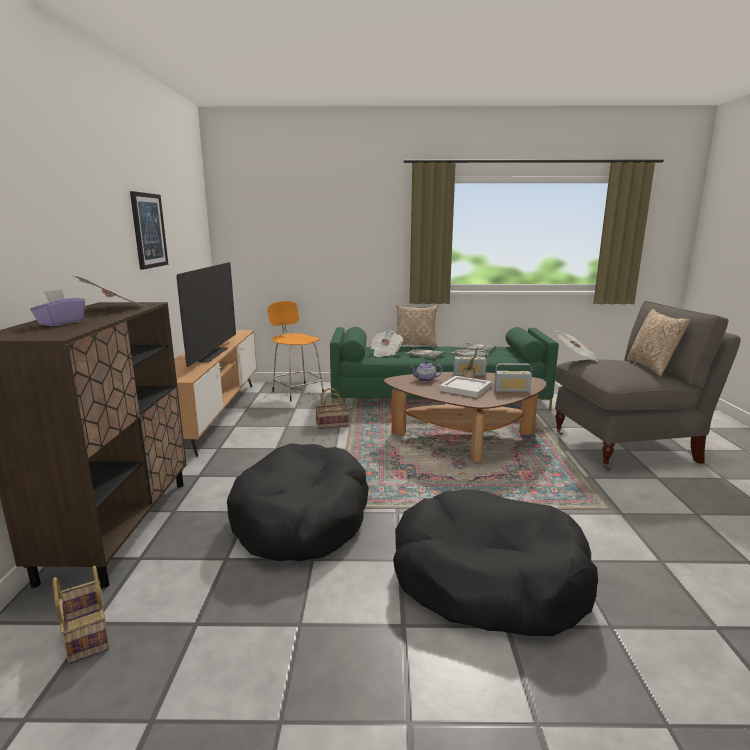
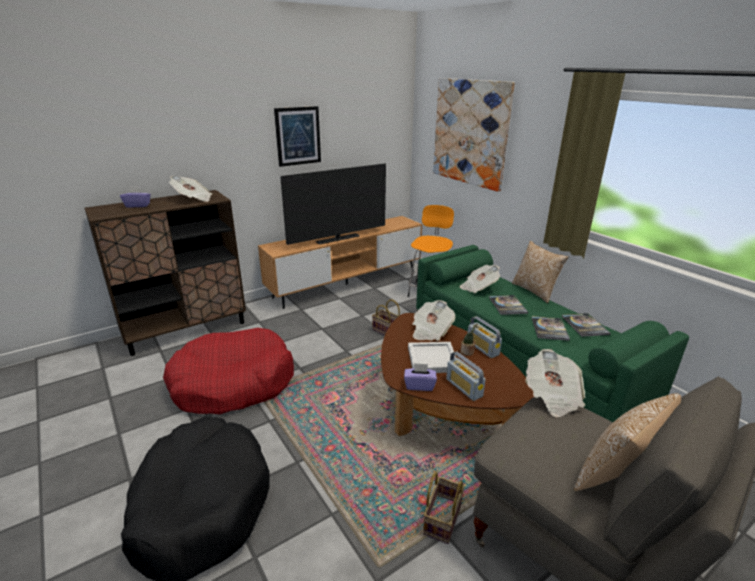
camera: 55 degrees right, 10 degrees up
basket [53,566,109,664] -> basket moved to [423,472,464,544]
black dog bed [227,443,369,561] -> red dog bed [163,328,294,414]
teapot [410,361,443,382] -> newspaper [412,300,456,341]
none -> purple tissue box [404,363,437,391]
none -> picture [433,78,515,192]

